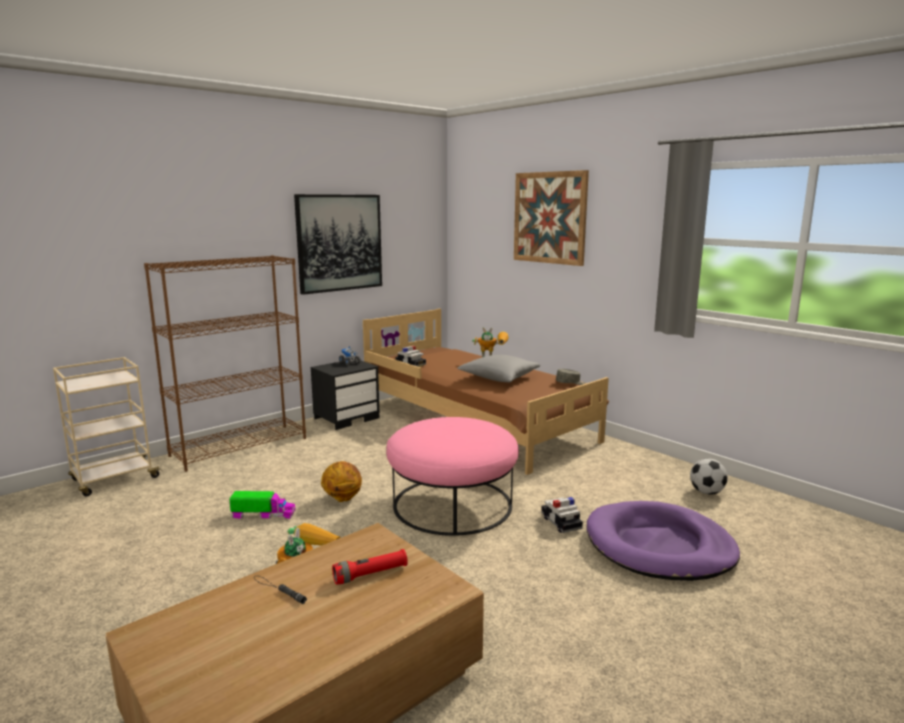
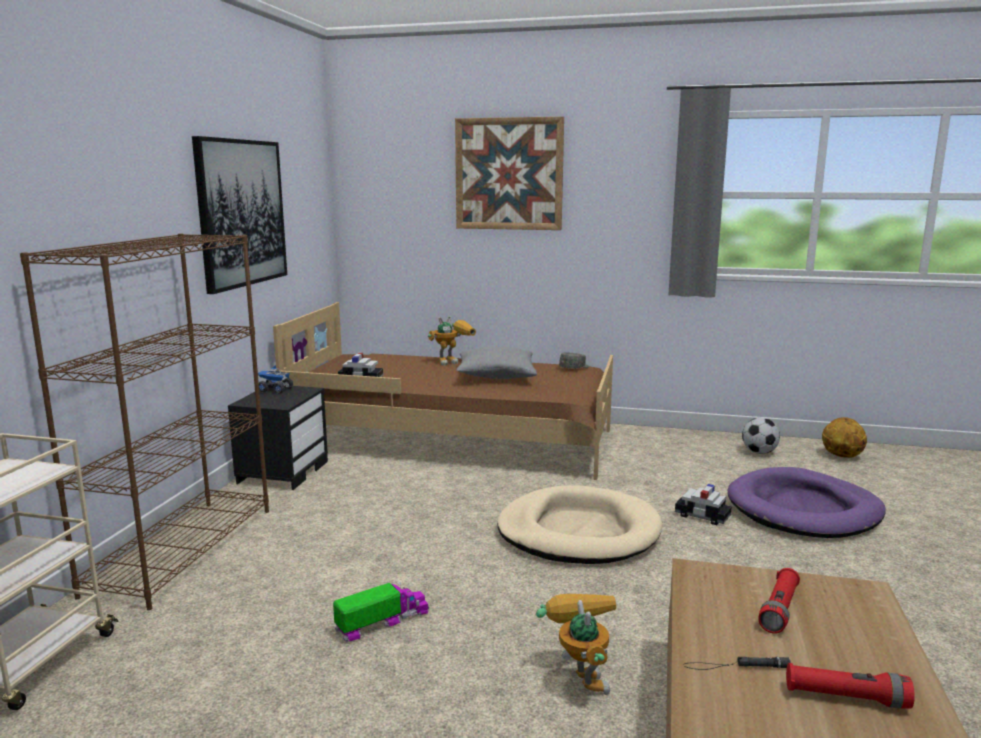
camera: 35 degrees left, 0 degrees up
basketball [321,461,362,502] -> basketball moved to [822,417,867,458]
pink ottoman [386,417,519,536] -> beige dog bed [497,486,663,564]
none -> red flashlight [786,663,915,709]

